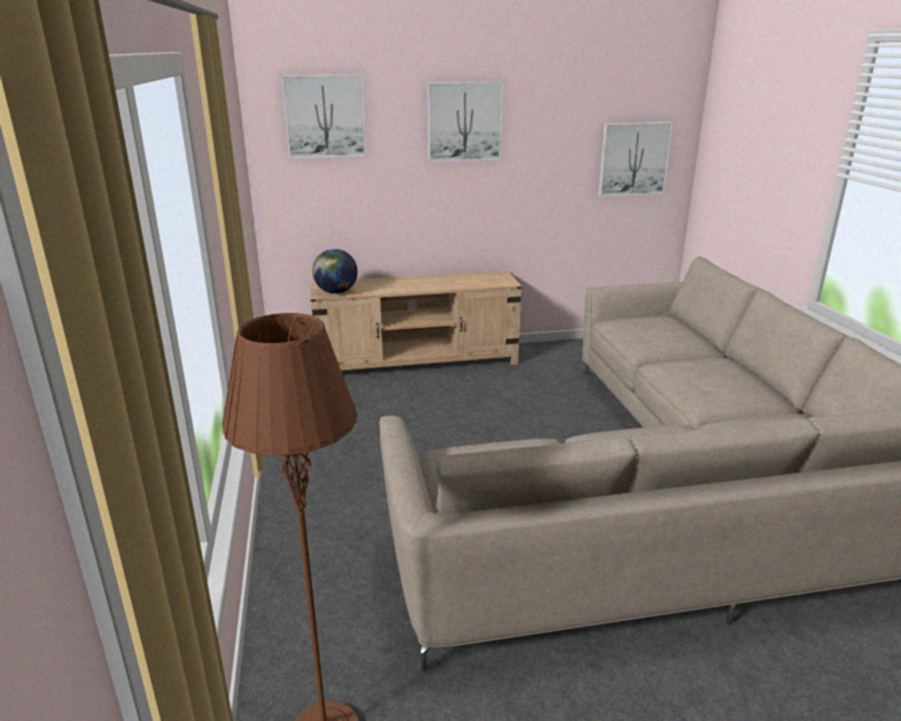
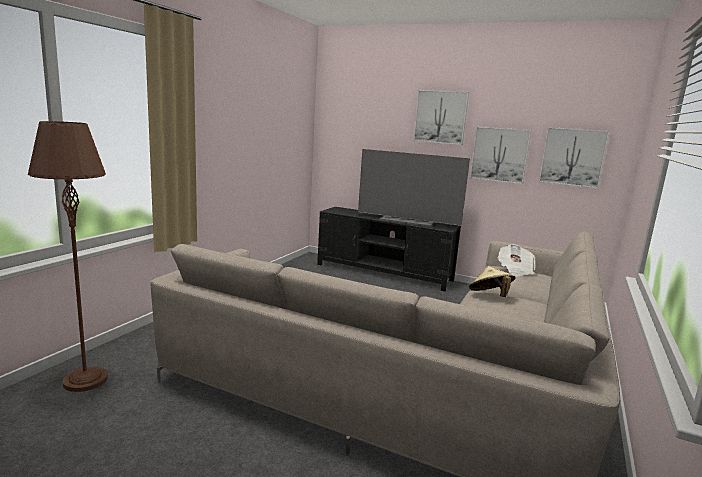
camera: 35 degrees right, 10 degrees down
picture [281,75,366,158] -> picture moved to [470,127,531,184]
beige tv stand [310,271,522,370] -> black tv stand [317,207,461,291]
globe [312,249,358,294] -> none
none -> television [358,149,470,227]
none -> beige hat [469,266,516,297]
none -> newspaper [497,244,535,277]

